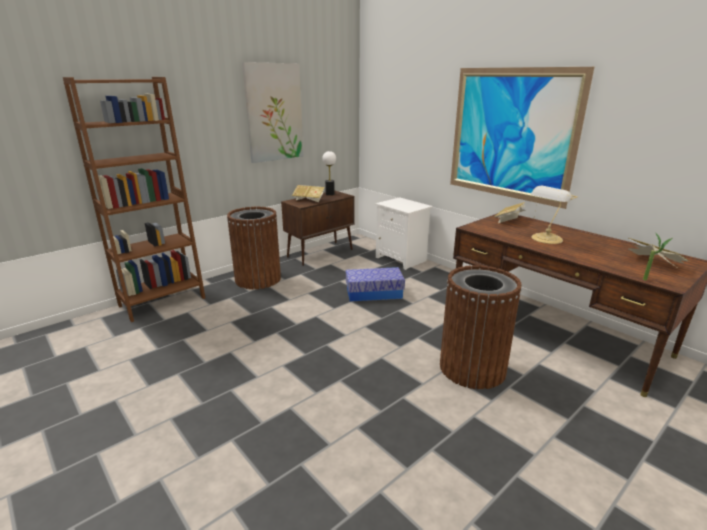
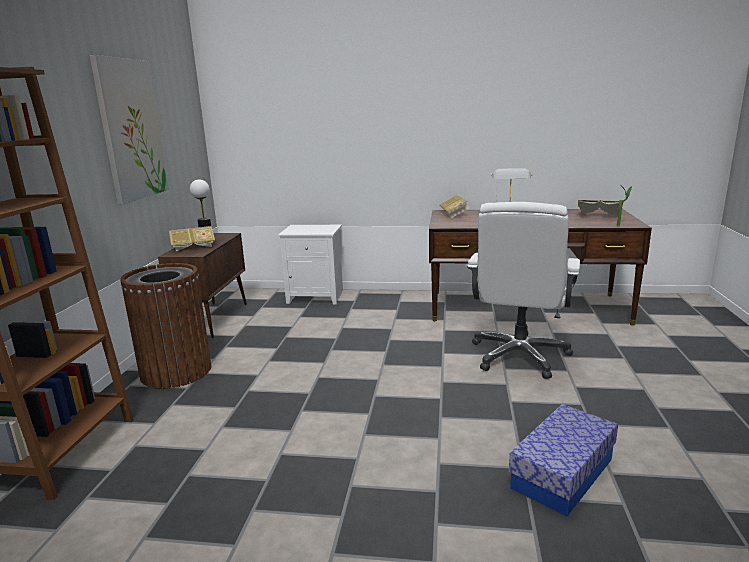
camera: 40 degrees left, 5 degrees down
storage box [346,267,405,302] -> storage box moved to [509,404,618,517]
brown trash can [440,265,522,389] -> white office chair [467,202,580,379]
picture [450,67,594,209] -> none

